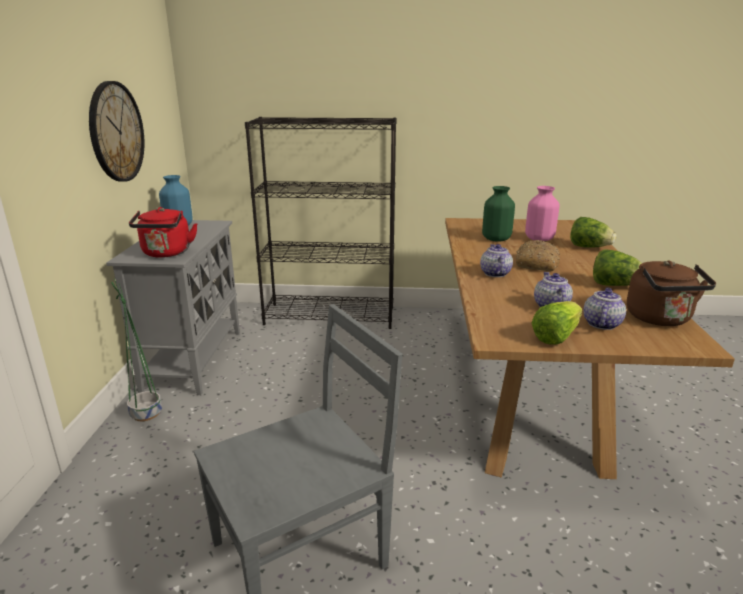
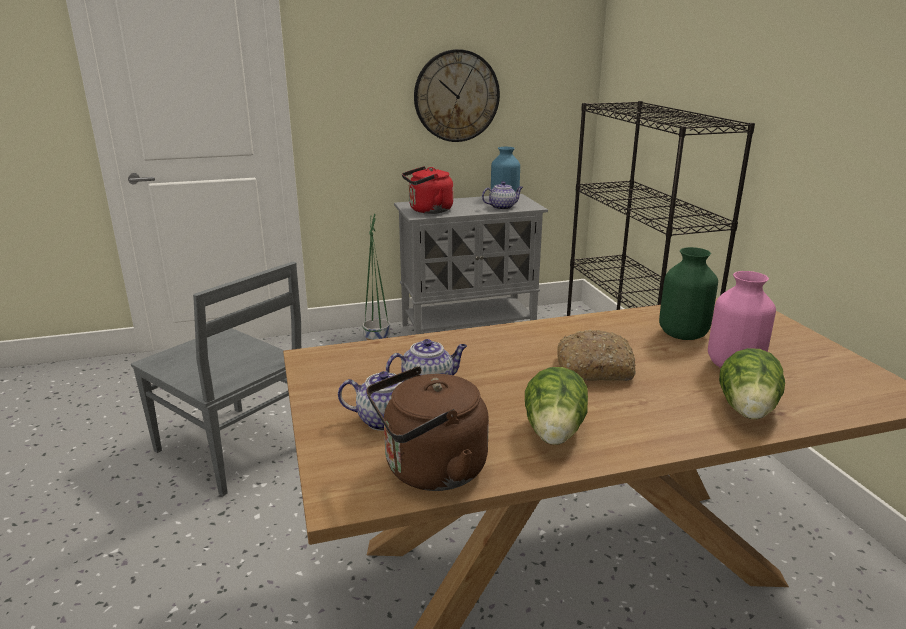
camera: 70 degrees right, 0 degrees up
teapot [480,244,513,277] -> teapot moved to [482,181,523,210]
lettuce [532,301,582,345] -> none

